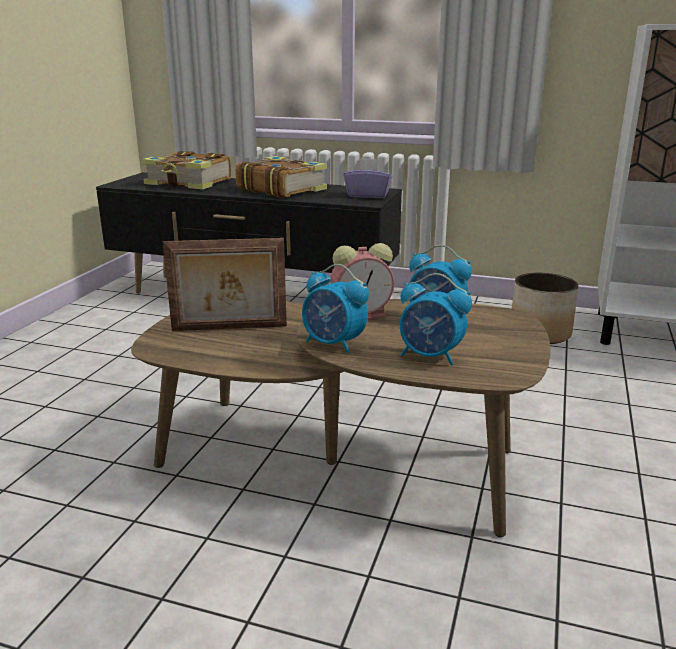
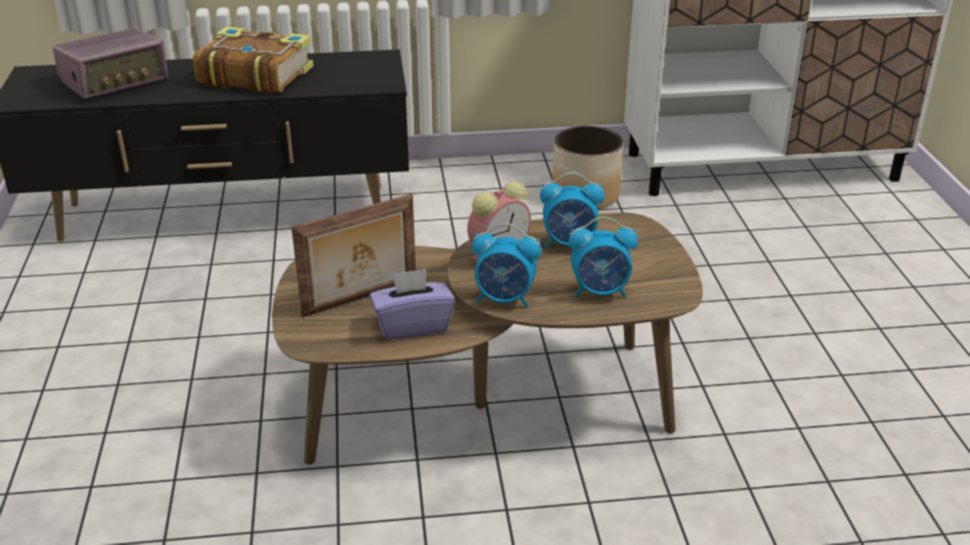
camera: 25 degrees left, 10 degrees up
book [141,151,231,190] -> radio [52,28,168,99]
purple tissue box [344,158,392,198] -> purple tissue box moved to [370,269,455,340]

